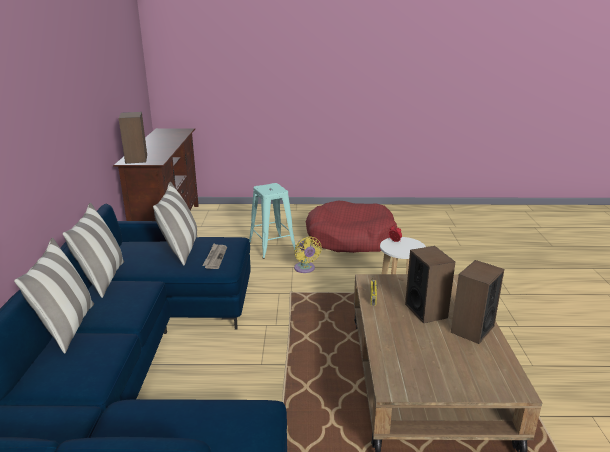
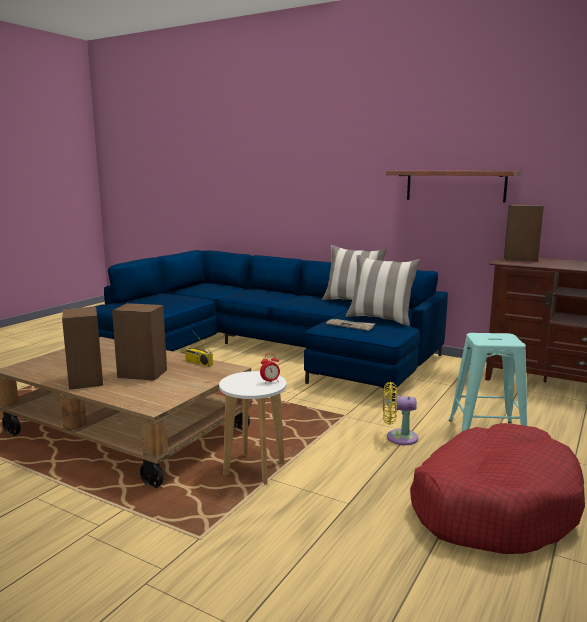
camera: 120 degrees right, 10 degrees down
pillow [14,238,94,353] -> none
none -> shelf [386,171,521,203]

